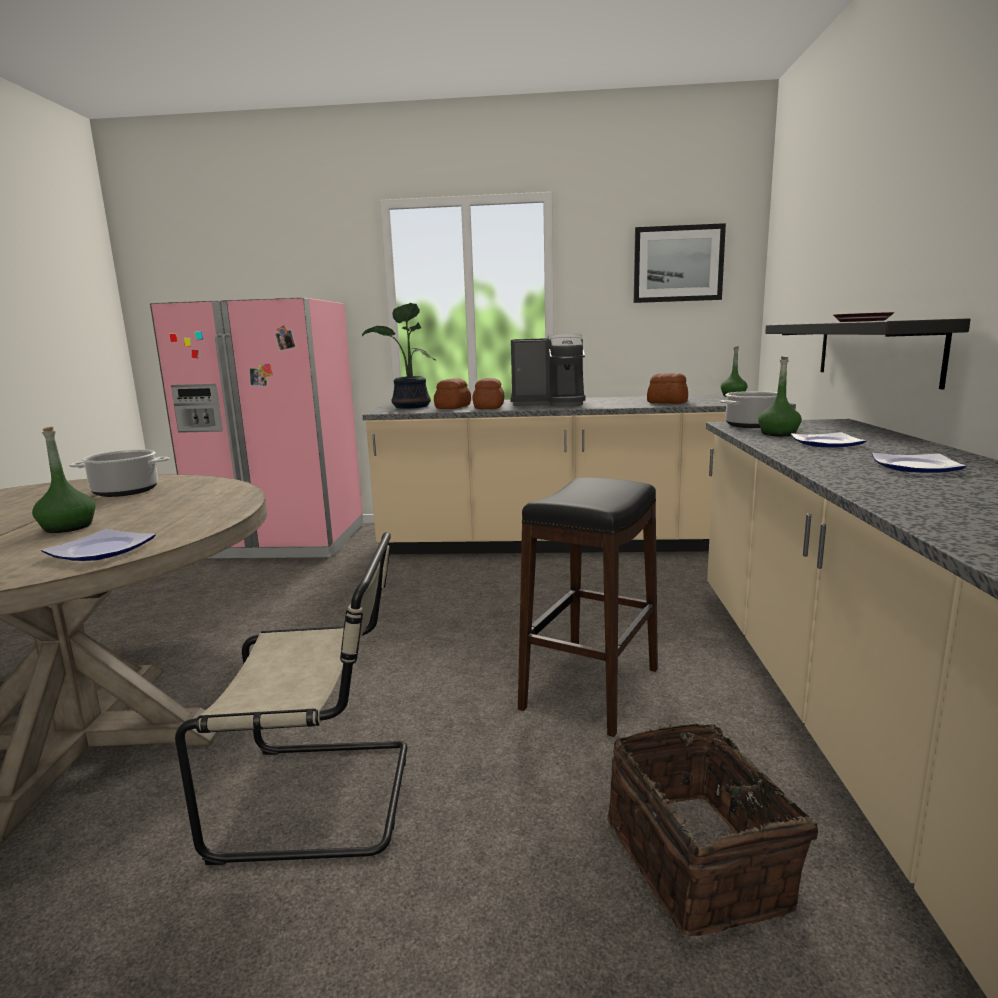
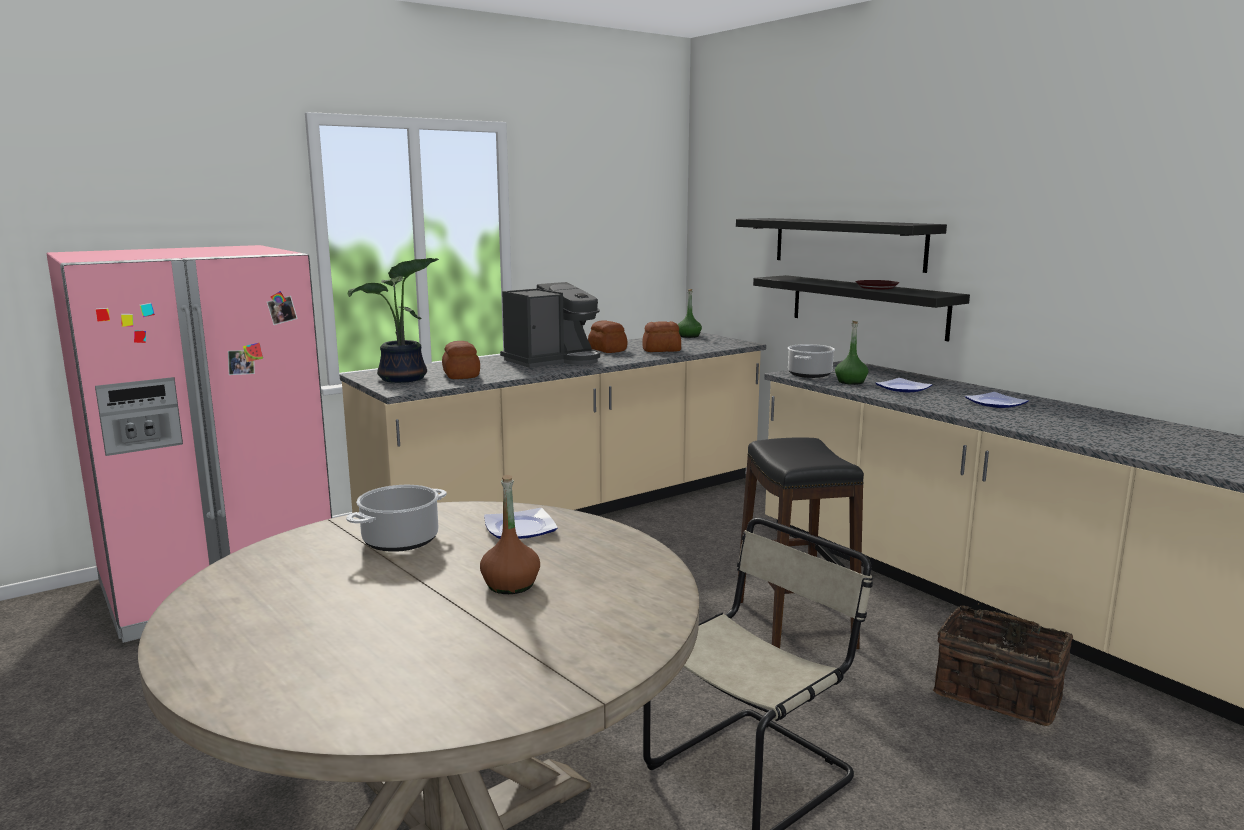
camera: 40 degrees left, 0 degrees up
green bottle [32,427,96,533] -> brown bottle [480,475,540,594]
plate [41,529,156,561] -> plate moved to [484,508,558,539]
bread [473,378,504,409] -> bread moved to [588,320,627,353]
picture [634,223,726,303] -> none
none -> black shelf [736,218,947,273]

